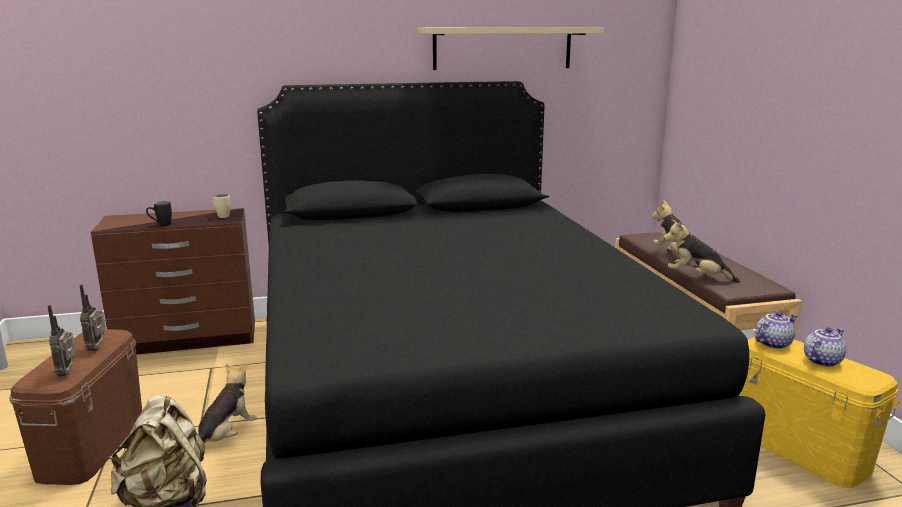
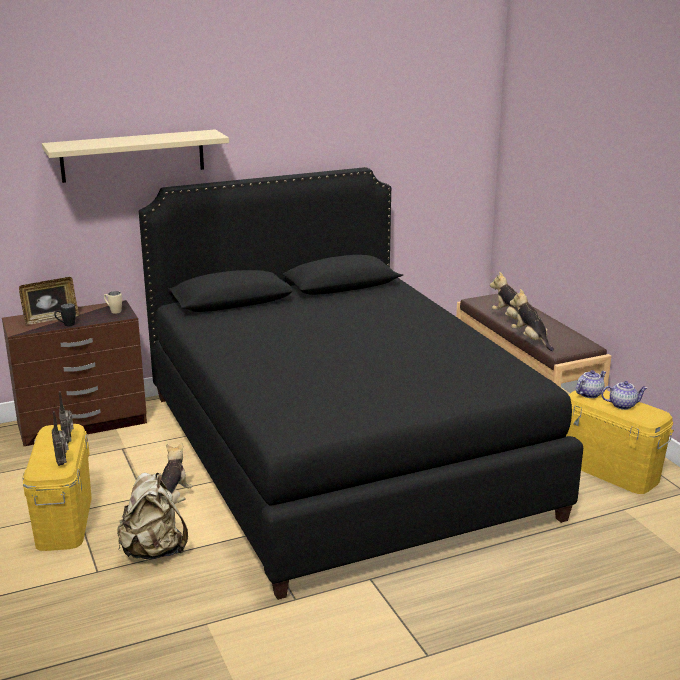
camera: 10 degrees left, 5 degrees up
brown storage box [9,330,142,485] -> yellow storage box [23,424,92,551]
beige shelf [418,27,604,70] -> beige shelf moved to [42,129,229,183]
plush toy [664,219,740,283] -> plush toy turned 45 degrees clockwise [510,289,554,351]
teapot [804,327,846,367] -> teapot turned 45 degrees clockwise [601,381,648,410]
none -> picture frame [19,277,79,325]

